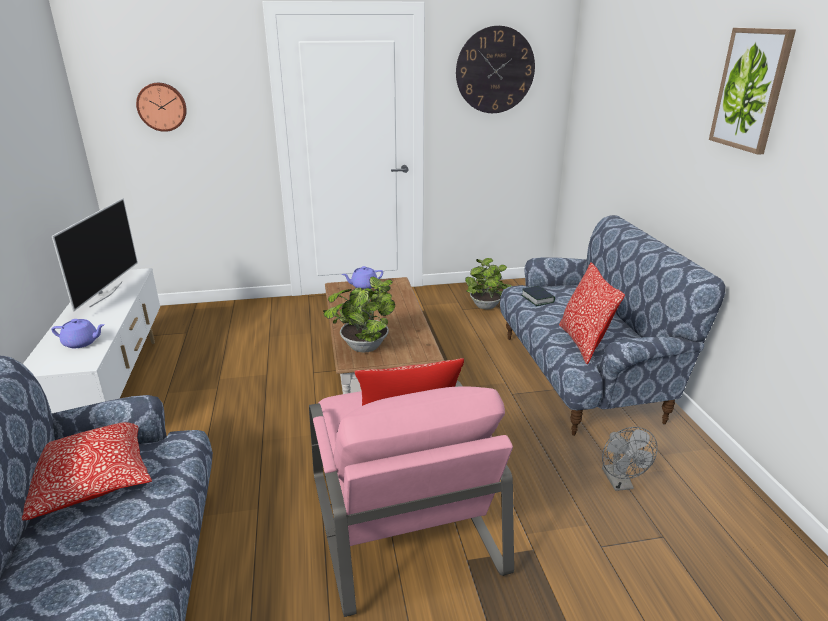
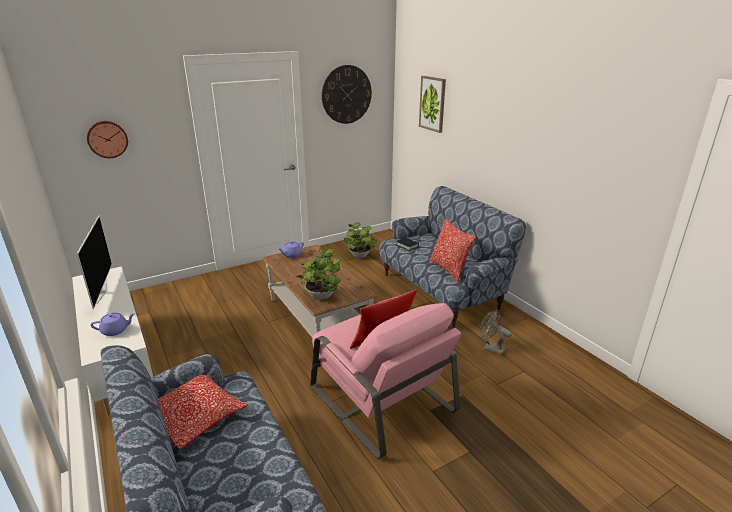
camera: 20 degrees left, 0 degrees up
grey fan [602,427,658,491] -> grey fan turned 150 degrees clockwise [480,310,512,355]
picture [709,28,796,155] -> picture moved to [419,76,446,133]

